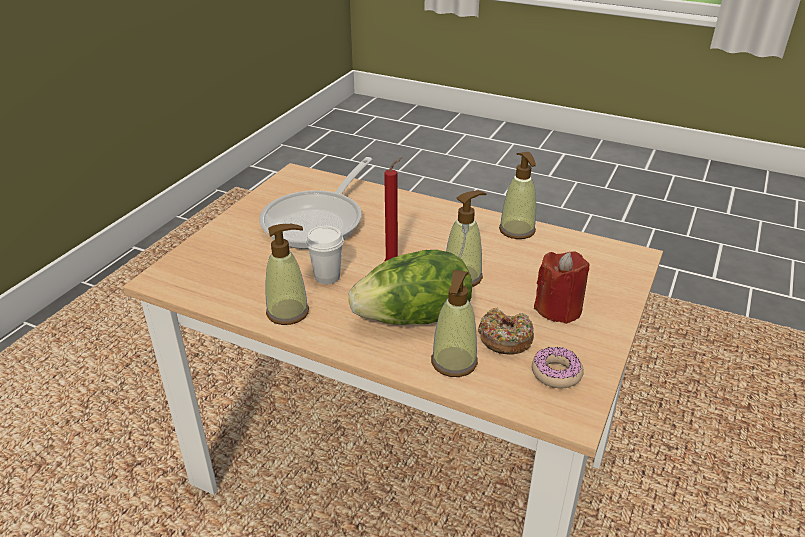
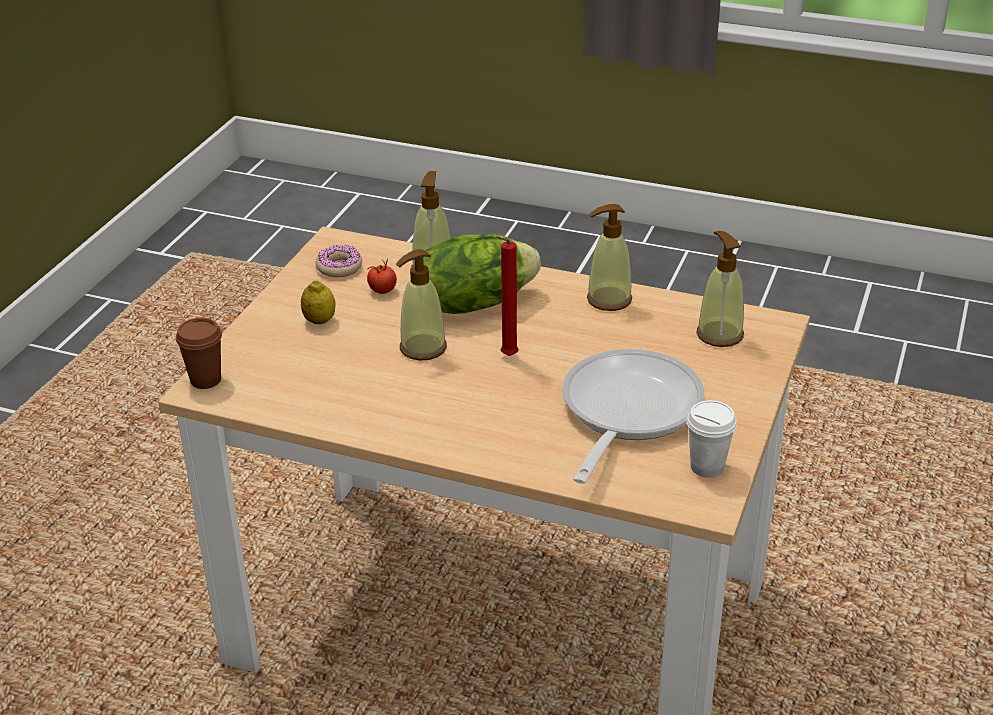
camera: 175 degrees right, 0 degrees up
white cup [306,226,344,284] -> white cup moved to [687,400,737,478]
donut [478,308,534,354] -> tomato [367,259,397,294]
soap dispenser [499,152,536,239] -> soap dispenser moved to [696,231,744,347]
red candle [534,251,589,324] -> lemon [301,281,335,324]
none -> brown cup [176,318,222,389]

